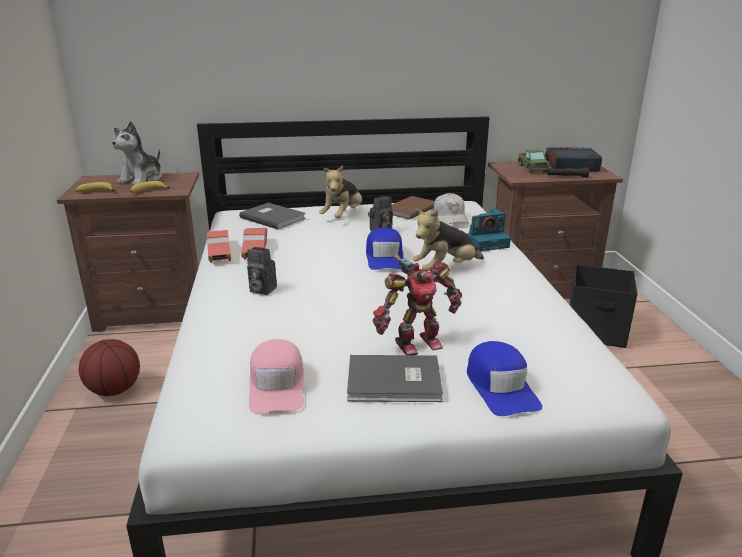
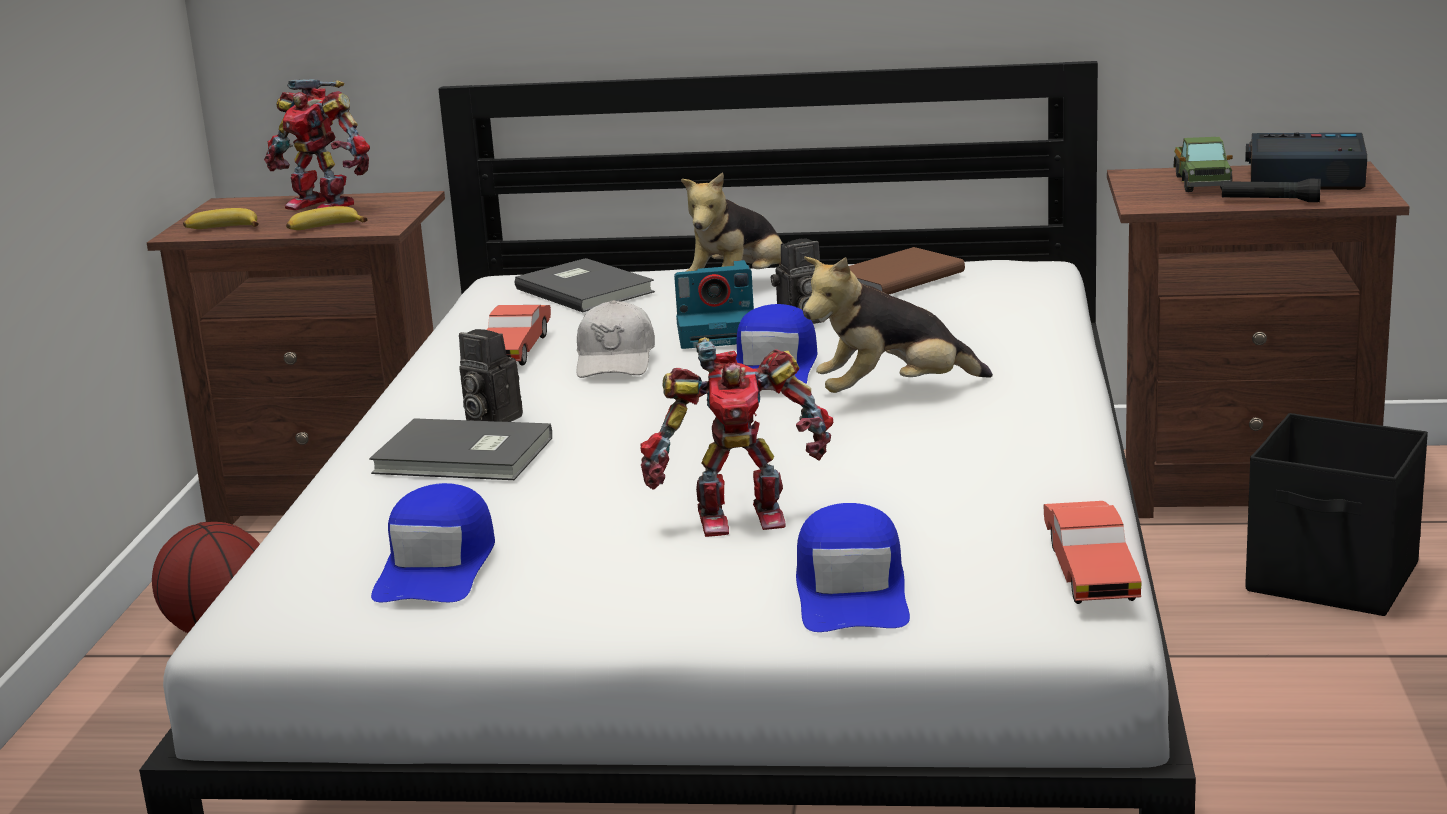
camera: 15 degrees right, 5 degrees down
plush toy [112,121,162,185] -> toy robot [264,79,370,210]
red toy car [207,230,231,263] -> red toy car moved to [1044,501,1142,604]
pink cap [249,339,304,413] -> blue cap [371,483,495,603]
grey book [347,355,443,402] -> grey book moved to [369,418,552,480]
white cap [433,193,469,225] -> white cap moved to [576,300,655,378]
camera [466,209,511,252] -> camera moved to [674,260,754,349]

